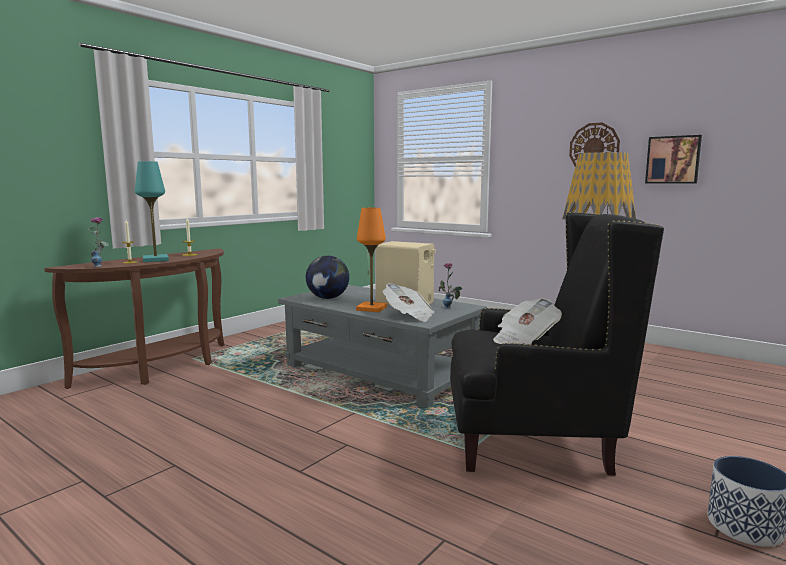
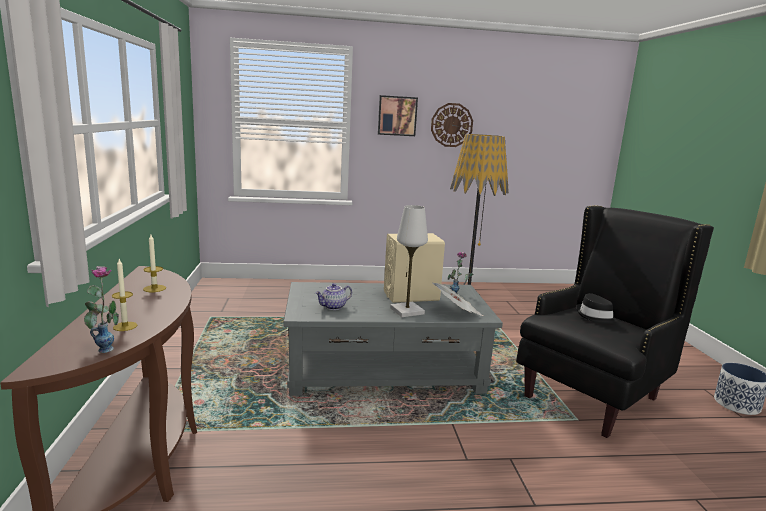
camera: 45 degrees left, 5 degrees up
turquoise table lamp [135,161,169,262] -> none
globe [306,255,349,299] -> teapot [315,283,352,310]
orange table lamp [356,208,387,312] -> white table lamp [390,205,428,317]
newspaper [493,298,562,345] -> black hat [576,293,618,324]
picture [645,135,702,184] -> picture moved to [378,95,418,136]

